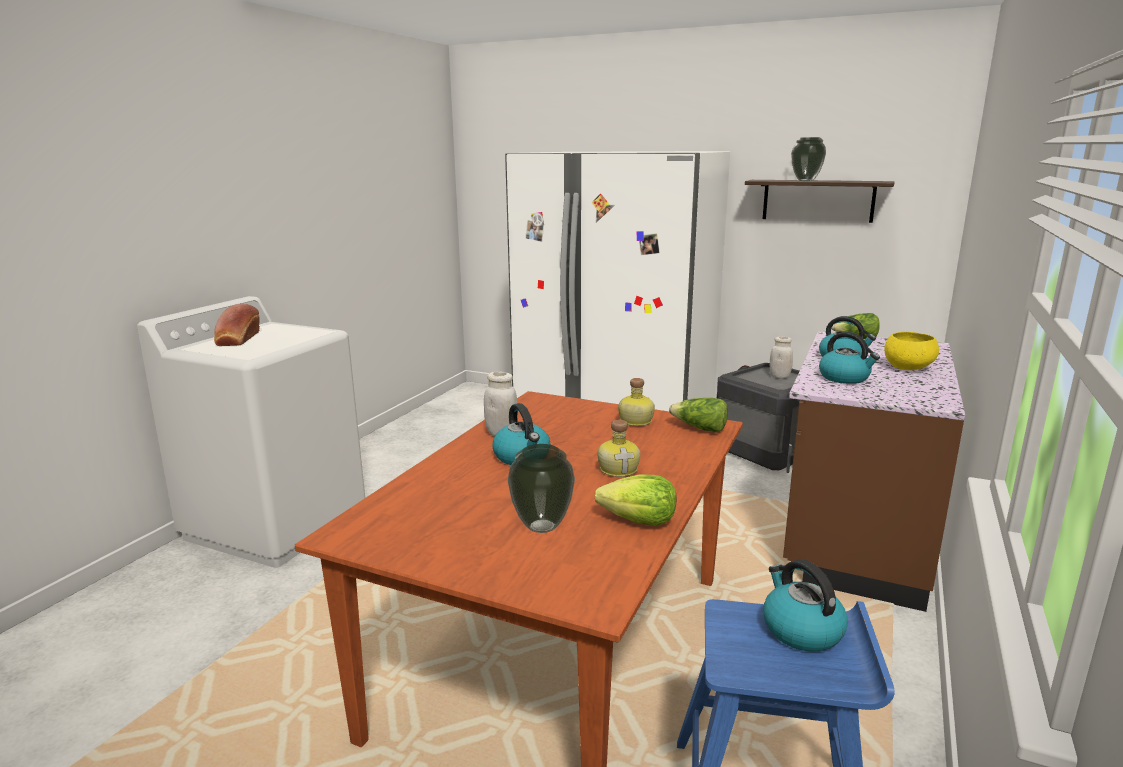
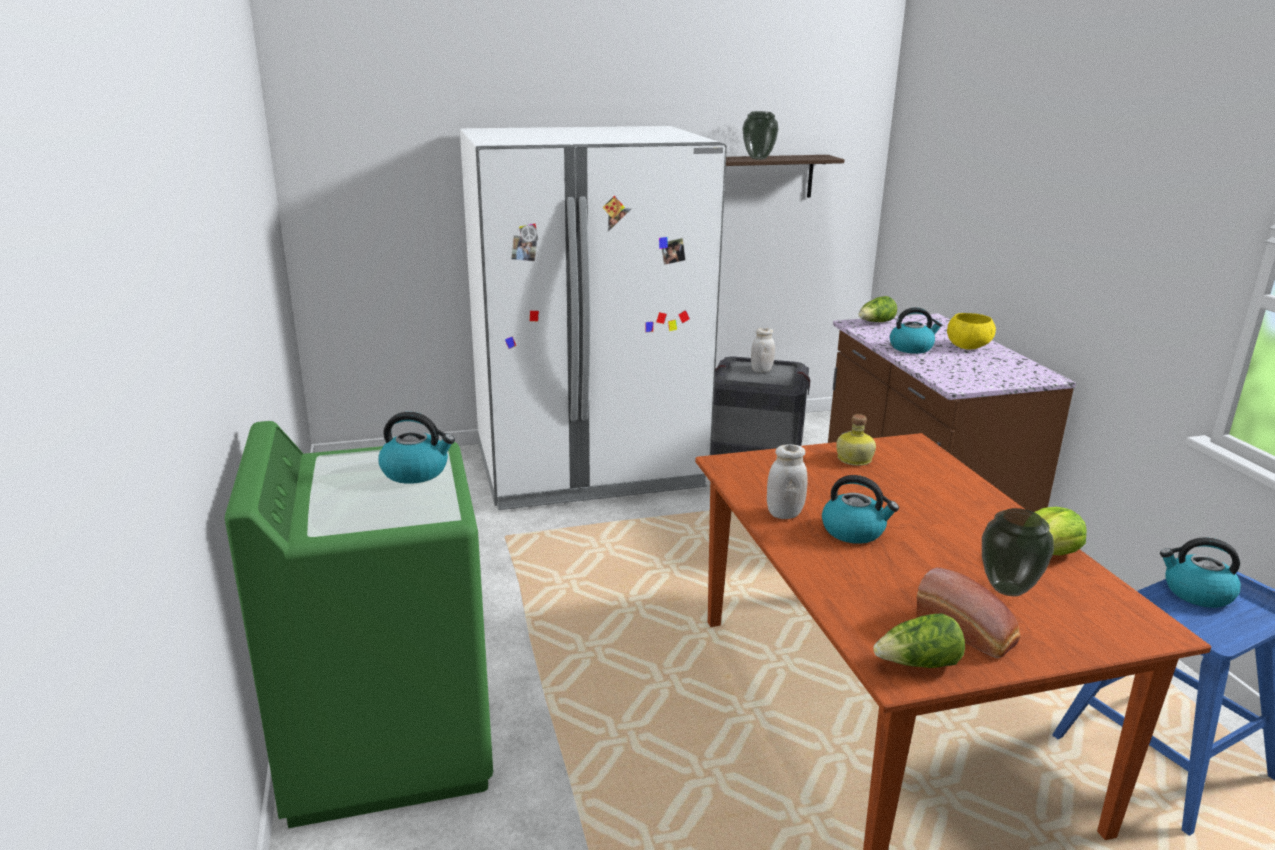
camera: 40 degrees left, 5 degrees up
white washing machine [137,296,365,568] -> green washing machine [225,421,493,828]
bread [214,304,260,346] -> bread moved to [916,567,1020,658]
bottle [598,420,640,477] -> none
lettuce [669,398,728,432] -> lettuce moved to [873,613,965,668]
kettle [819,332,880,384] -> kettle moved to [378,412,455,484]

